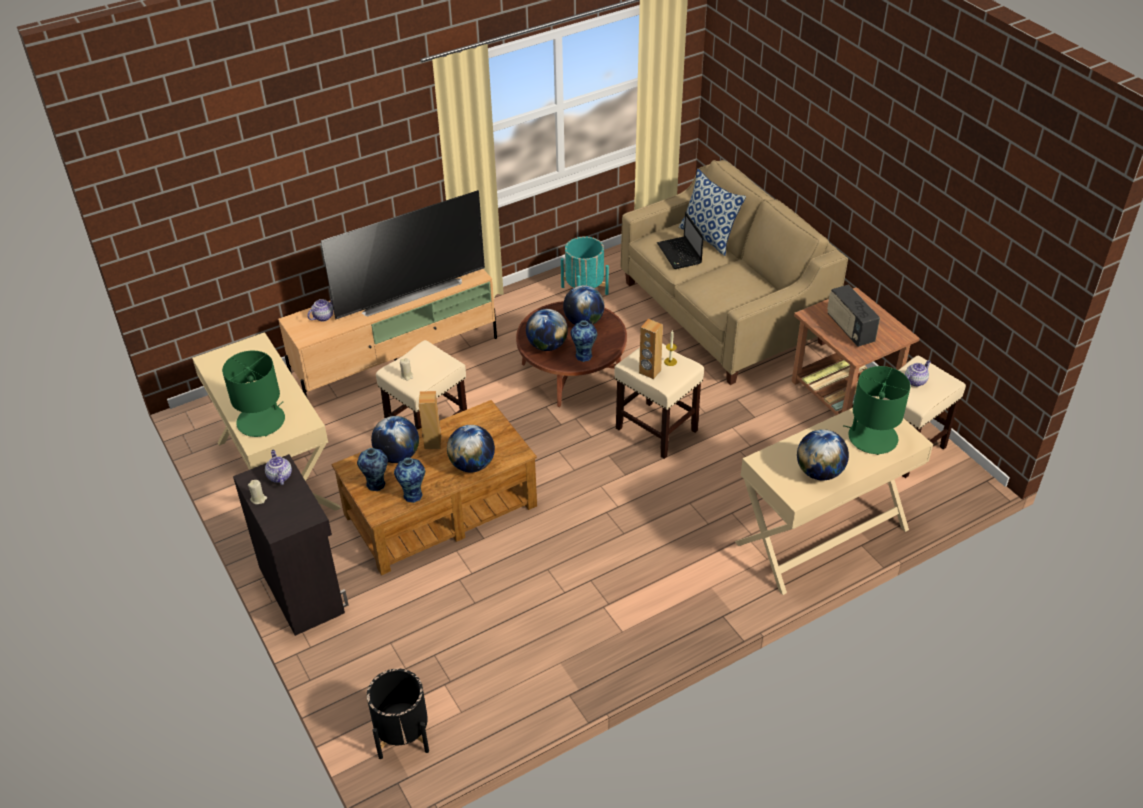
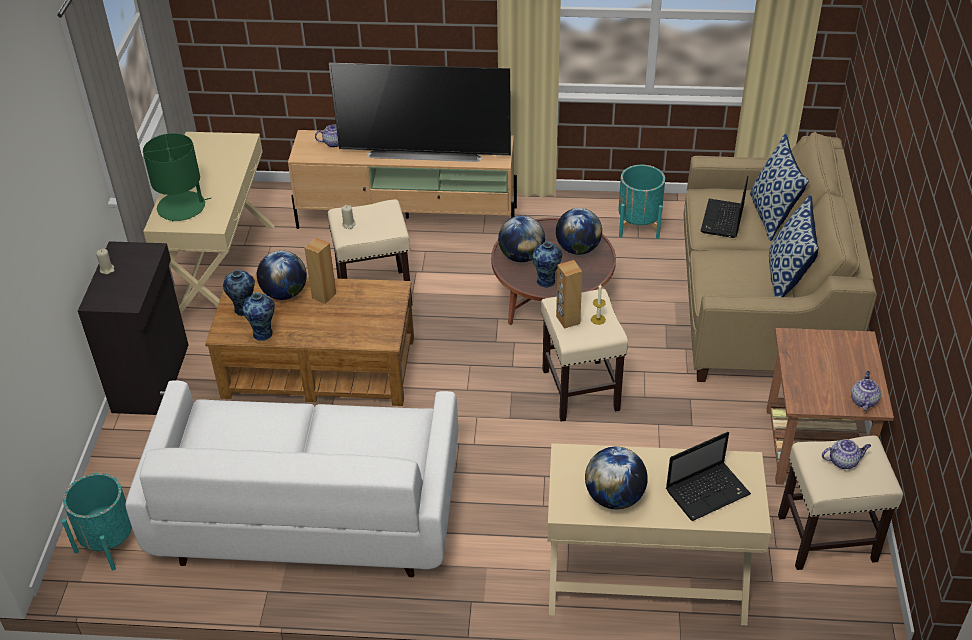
camera: 35 degrees right, 0 degrees up
teapot [265,450,292,485] -> teapot moved to [851,371,881,411]
black planter [367,669,429,759] -> turquoise planter [62,473,132,570]
globe [447,425,495,472] -> none
radio [827,284,880,347] -> none
green table lamp [843,366,911,455] -> laptop [666,432,751,521]
none -> white sofa [125,380,458,577]
none -> pillow [769,194,819,297]

